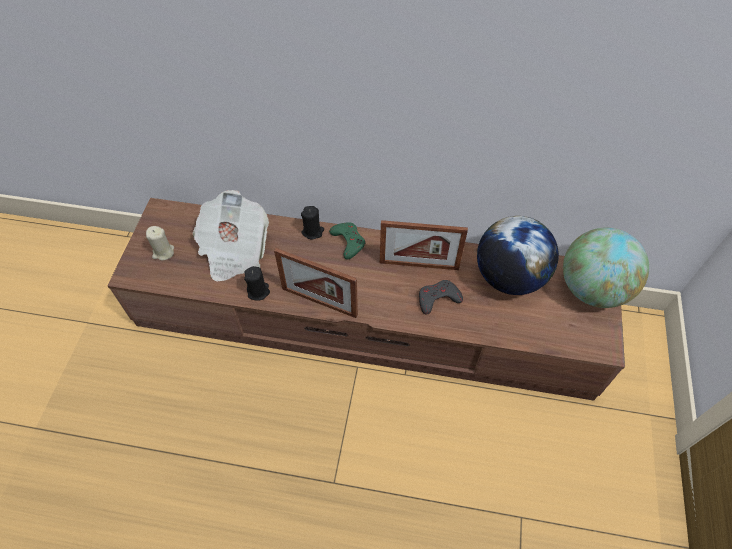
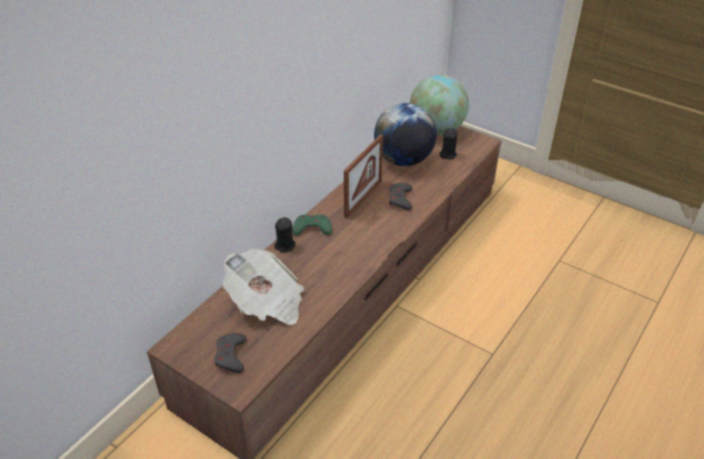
camera: 65 degrees left, 15 degrees down
beige candle [146,226,174,260] -> grey game controller [214,333,247,373]
black candle [244,266,270,301] -> black candle moved to [440,128,457,160]
picture frame [274,248,358,318] -> none

